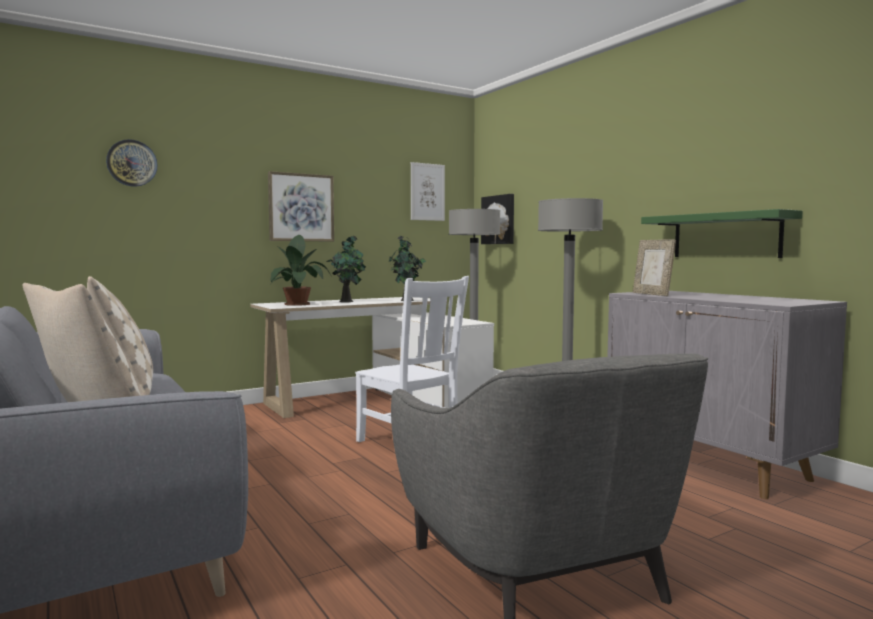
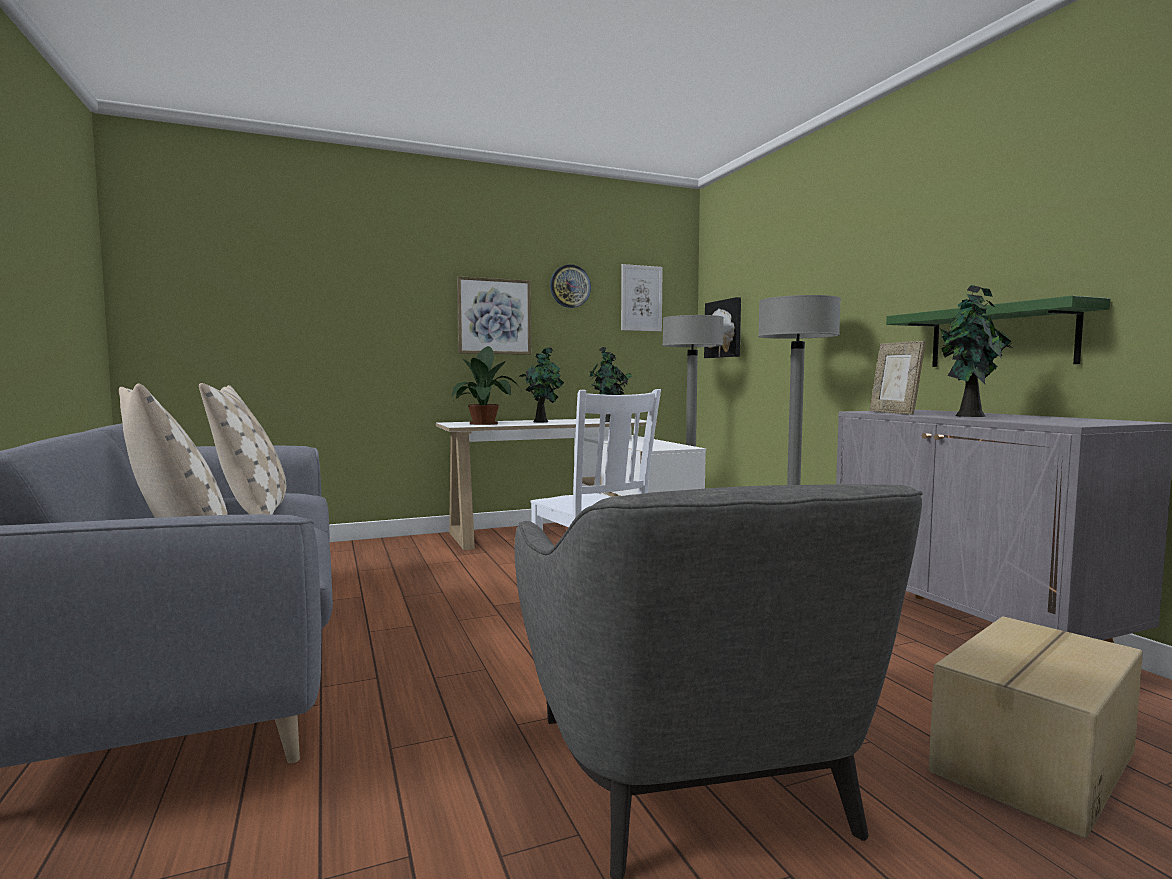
camera: 10 degrees right, 0 degrees up
wall clock [106,139,158,187] -> wall clock moved to [550,264,591,308]
none -> cardboard box [929,616,1143,838]
none -> potted plant [940,285,1012,417]

